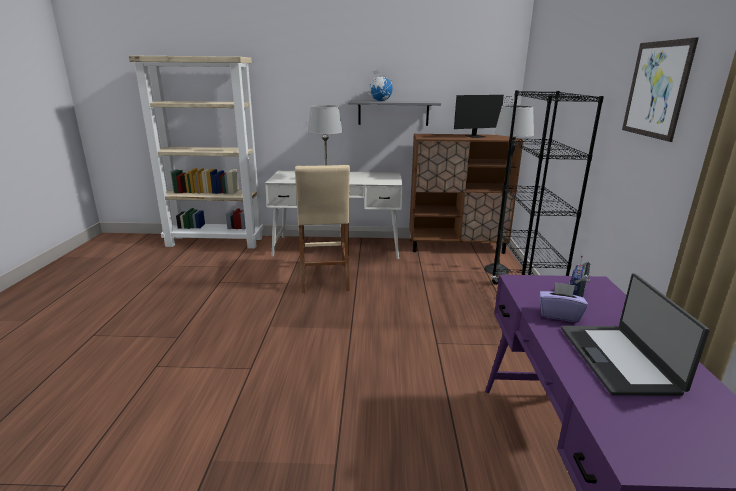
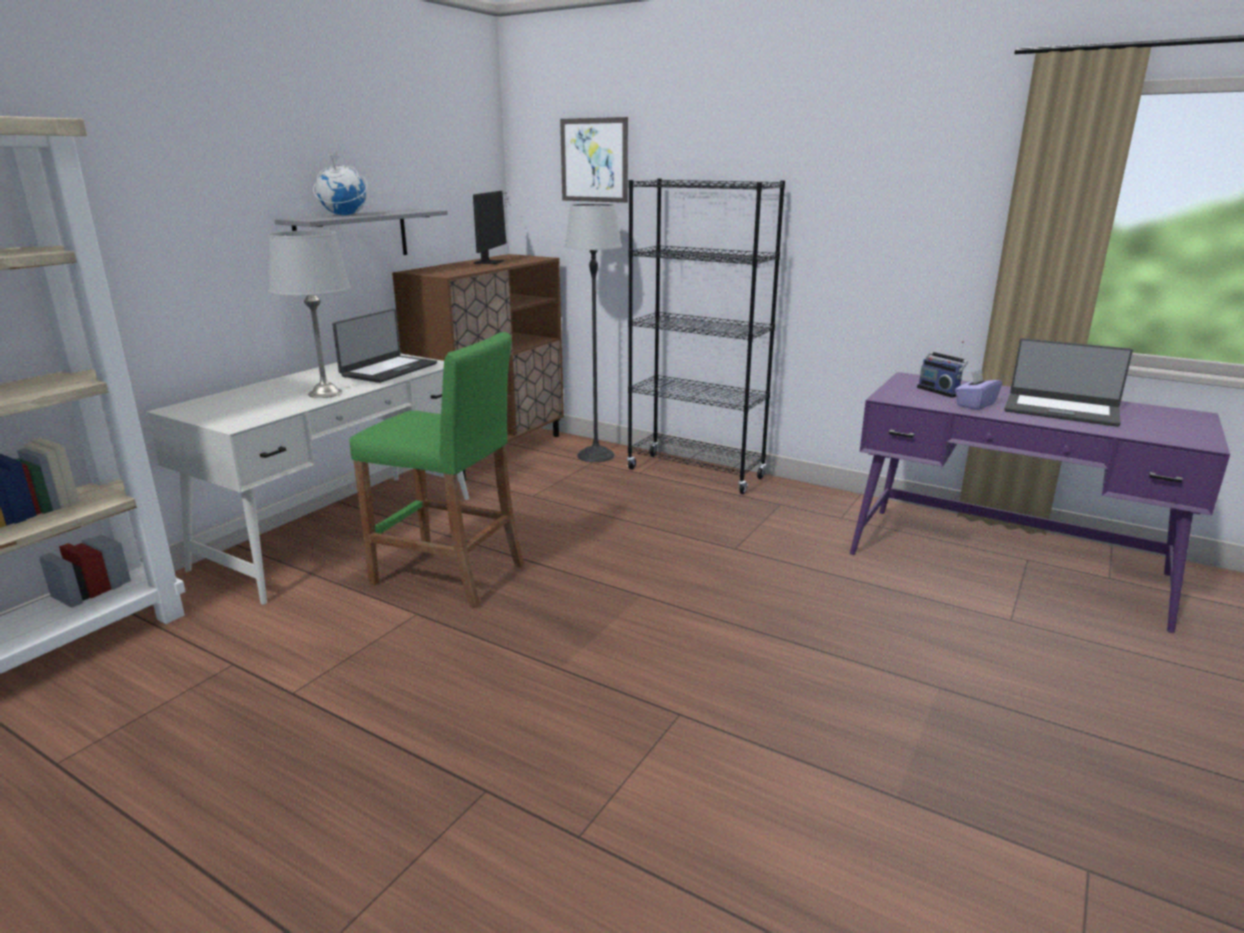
camera: 60 degrees left, 0 degrees up
beige stool [295,165,350,293] -> green stool [349,332,524,608]
picture [622,38,698,142] -> picture moved to [560,117,628,203]
none -> laptop [332,309,437,383]

